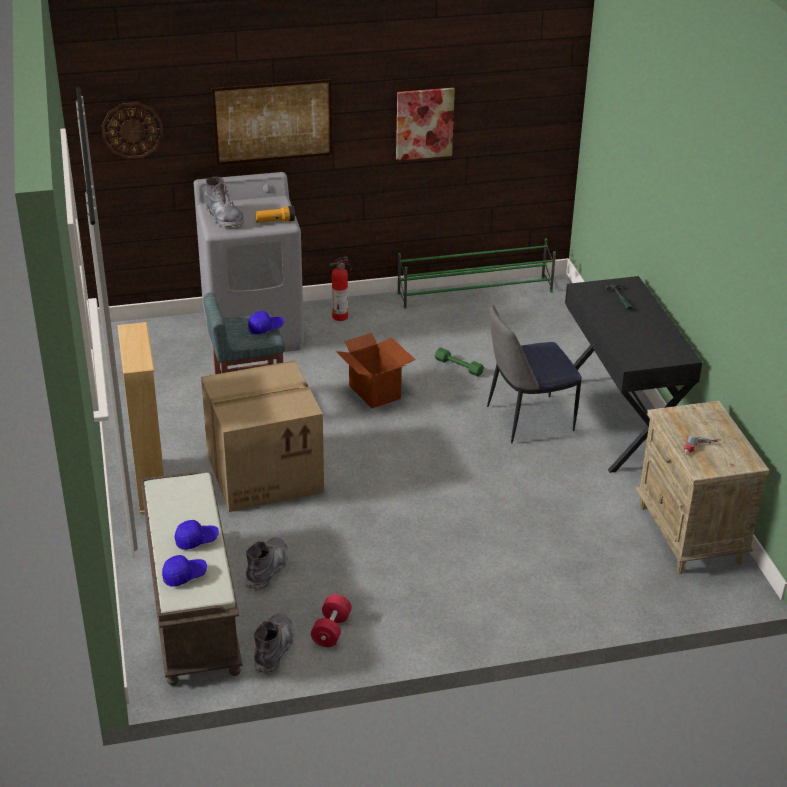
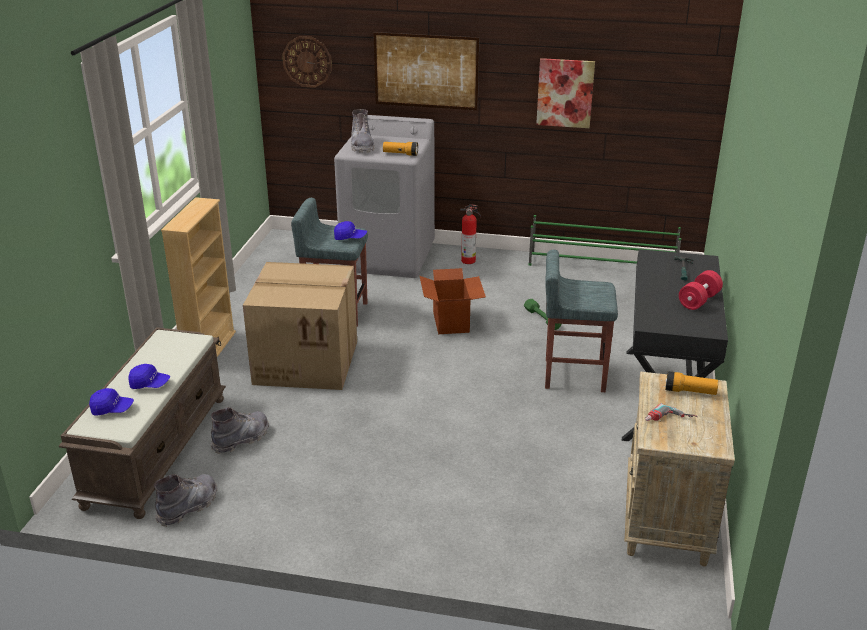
camera: 25 degrees right, 5 degrees down
red dumbbell [311,594,352,647] -> red dumbbell moved to [679,270,723,310]
chair [487,304,582,444] -> grey stool [545,250,618,392]
none -> flashlight [665,371,718,395]

